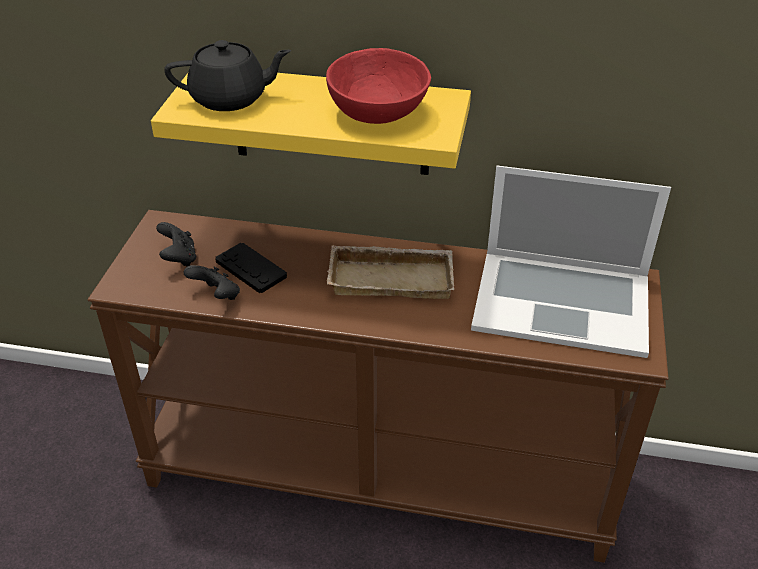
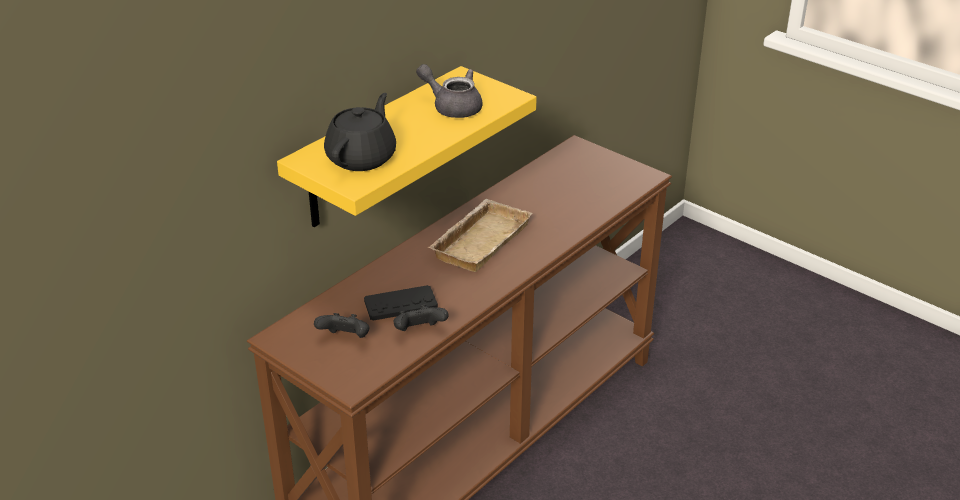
camera: 60 degrees left, 5 degrees down
red bowl [326,48,431,124] -> grey teapot [416,64,483,118]
laptop [471,165,671,358] -> none

